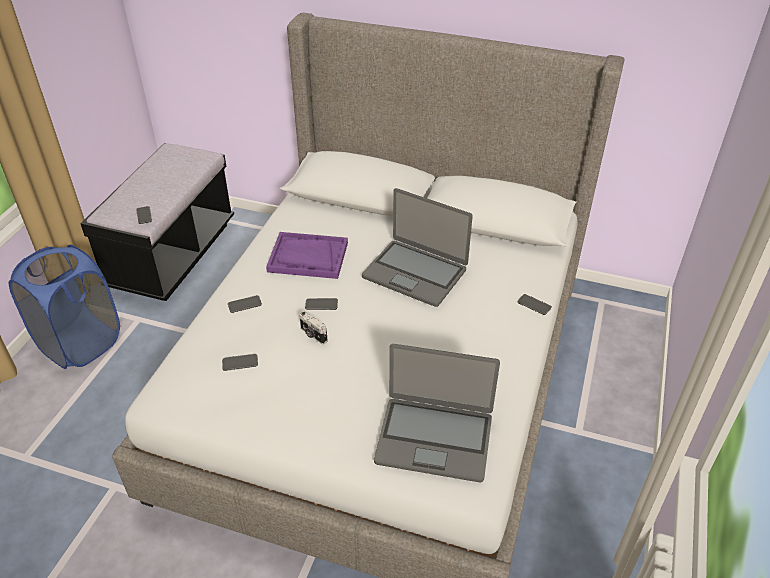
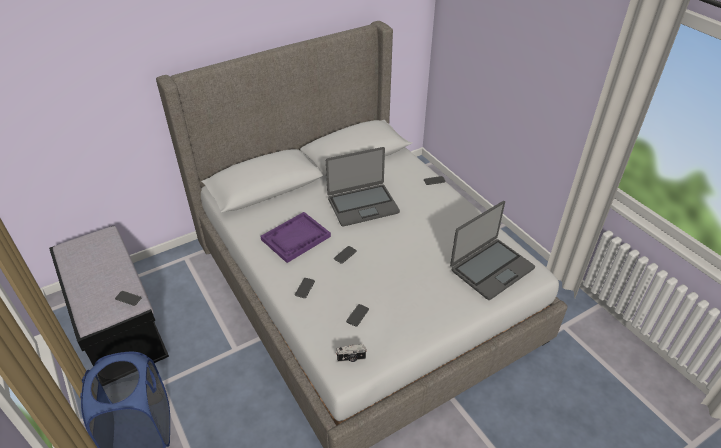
camera: 50 degrees left, 0 degrees up
camera [299,311,327,344] -> camera moved to [336,344,367,362]

